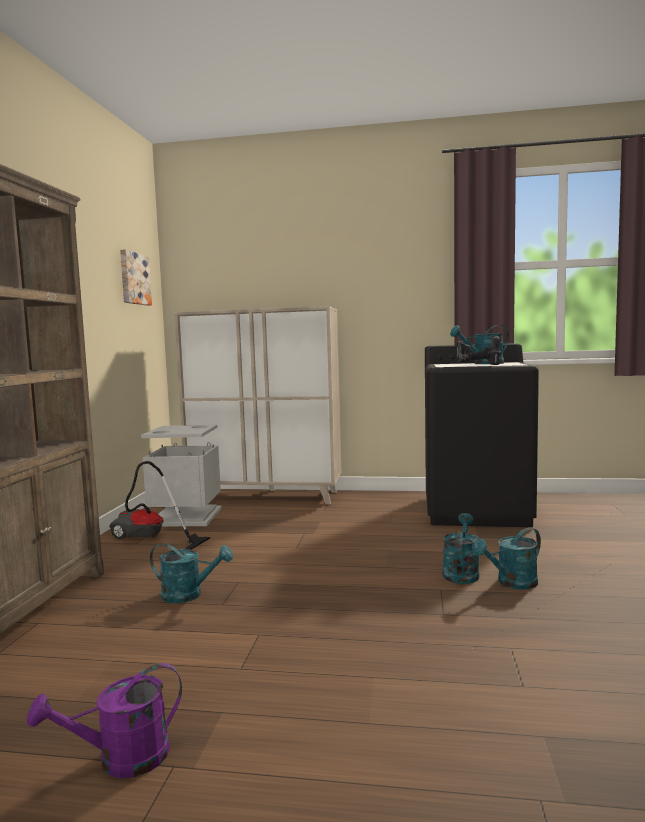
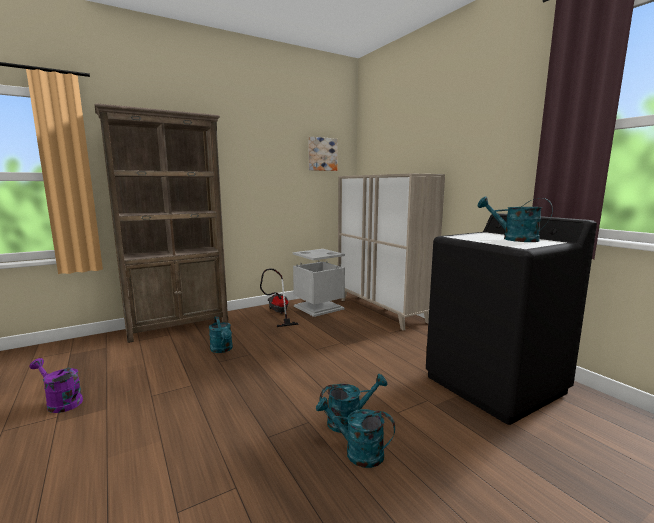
camera: 50 degrees right, 5 degrees up
power drill [456,335,501,365] -> none

